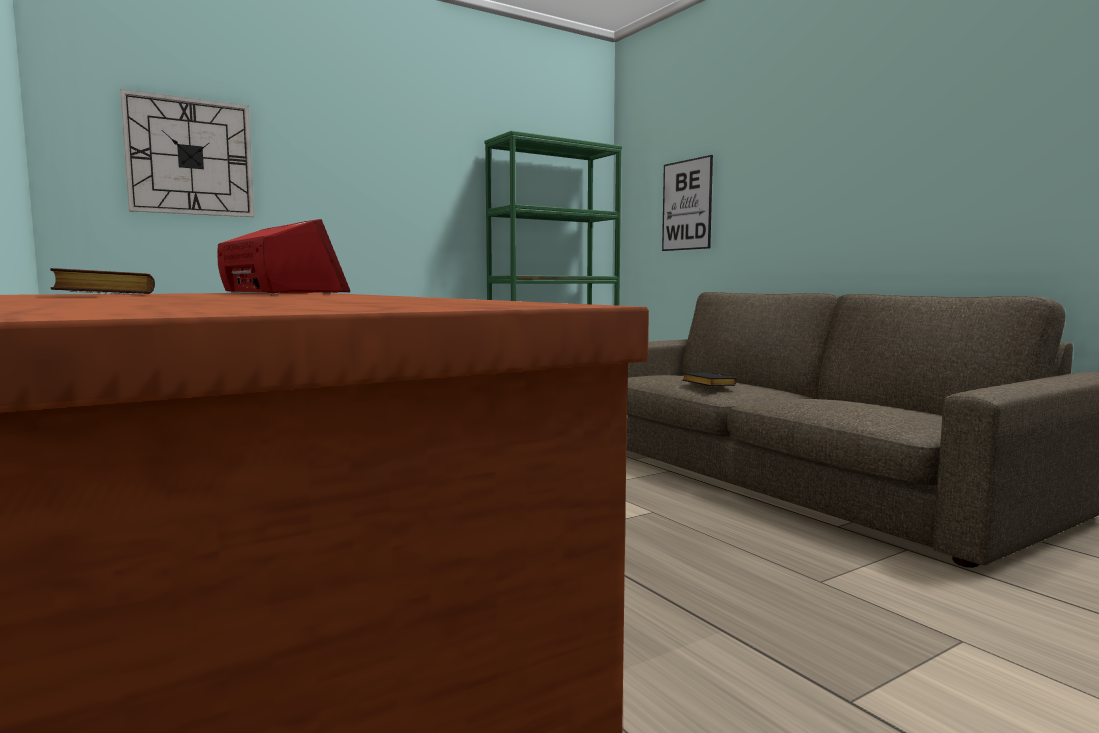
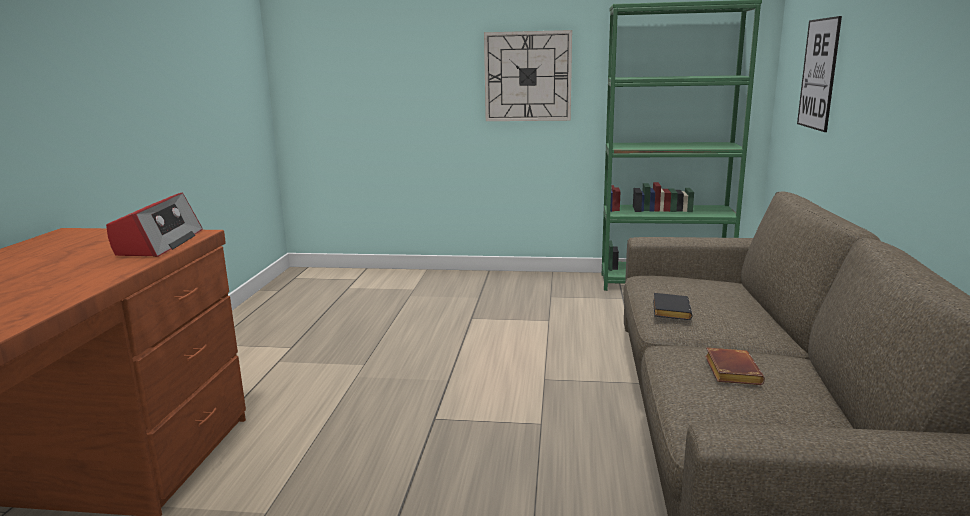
camera: 40 degrees right, 10 degrees up
brown book [50,268,155,295] -> brown book moved to [705,348,765,385]
wall clock [120,89,254,217] -> wall clock moved to [484,30,572,121]

